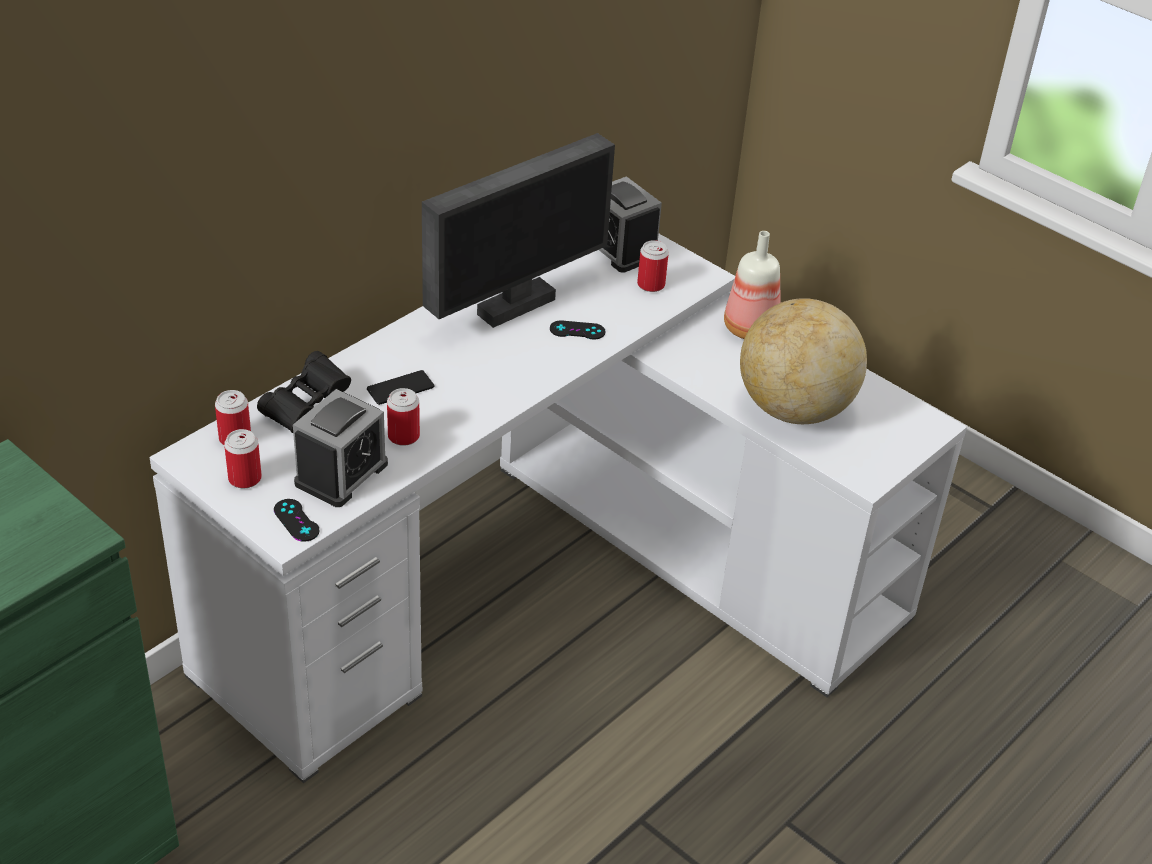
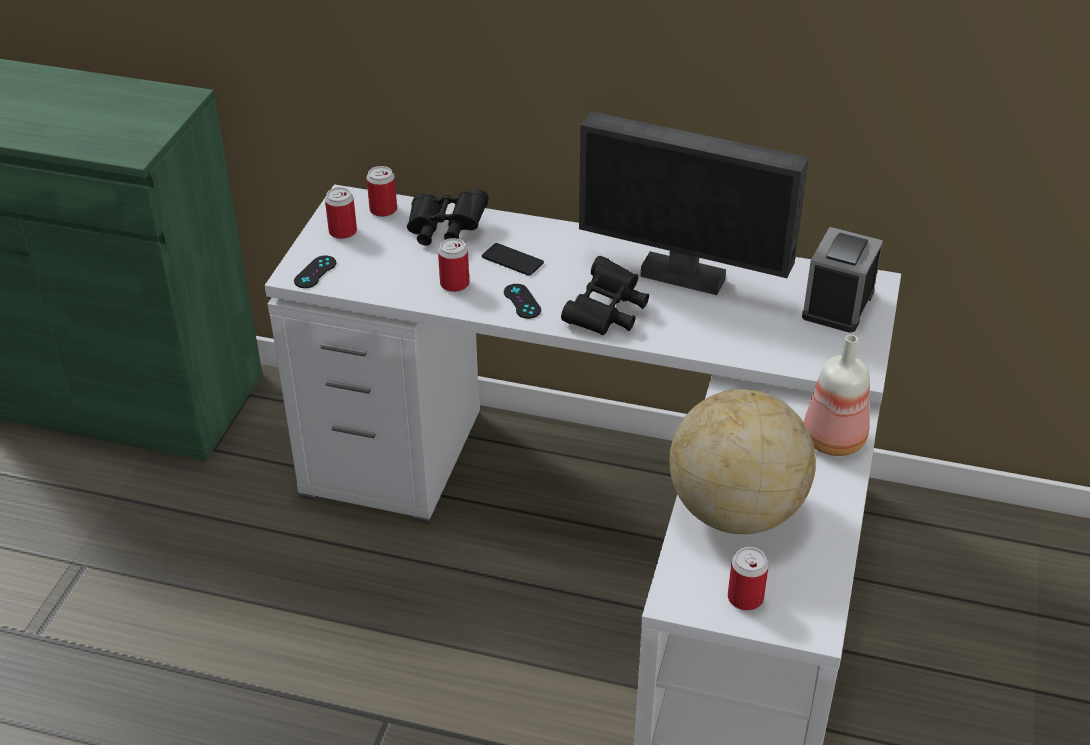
camera: 65 degrees right, 0 degrees up
alarm clock [293,389,388,507] -> none
black game controller [550,321,605,339] -> black game controller moved to [504,284,541,319]
can [637,240,669,292] -> can moved to [728,547,769,611]
none -> black binoculars [561,256,649,335]

